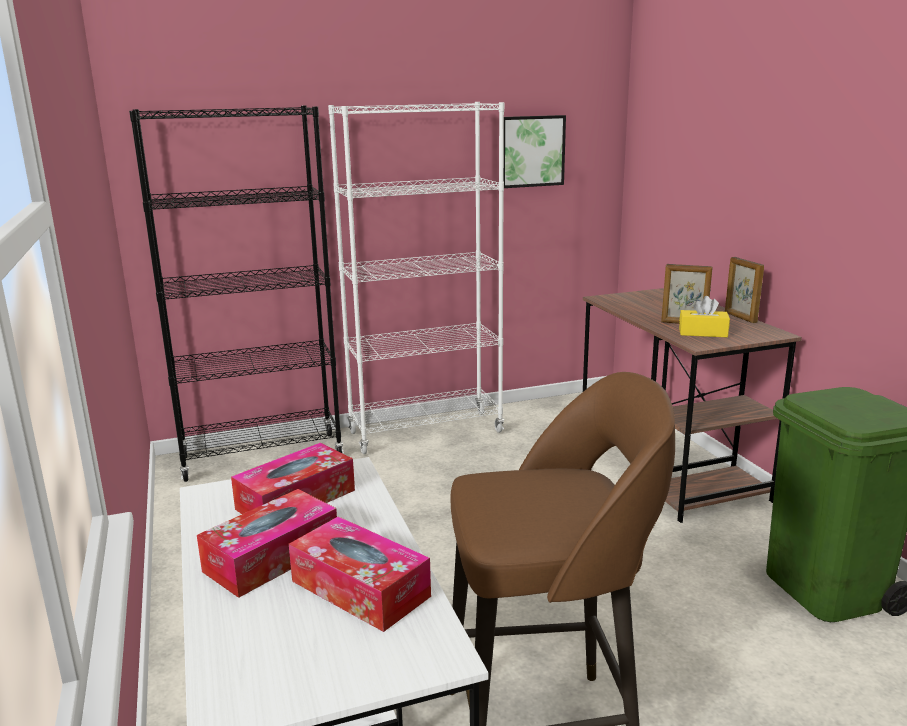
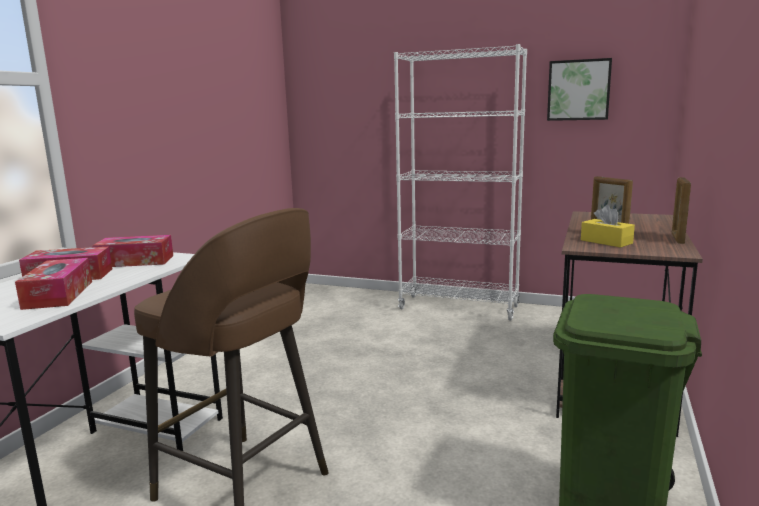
camera: 40 degrees right, 5 degrees down
black bookcase [129,106,344,482] -> none

